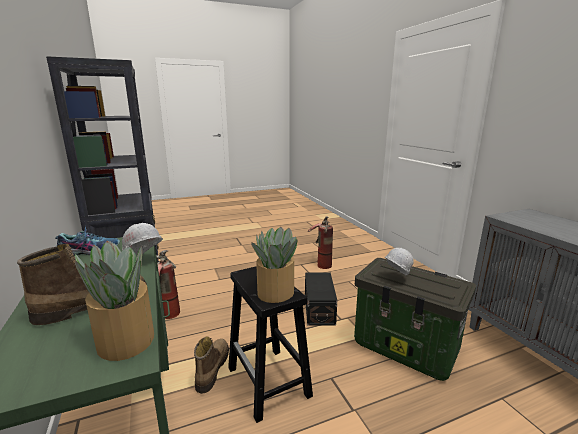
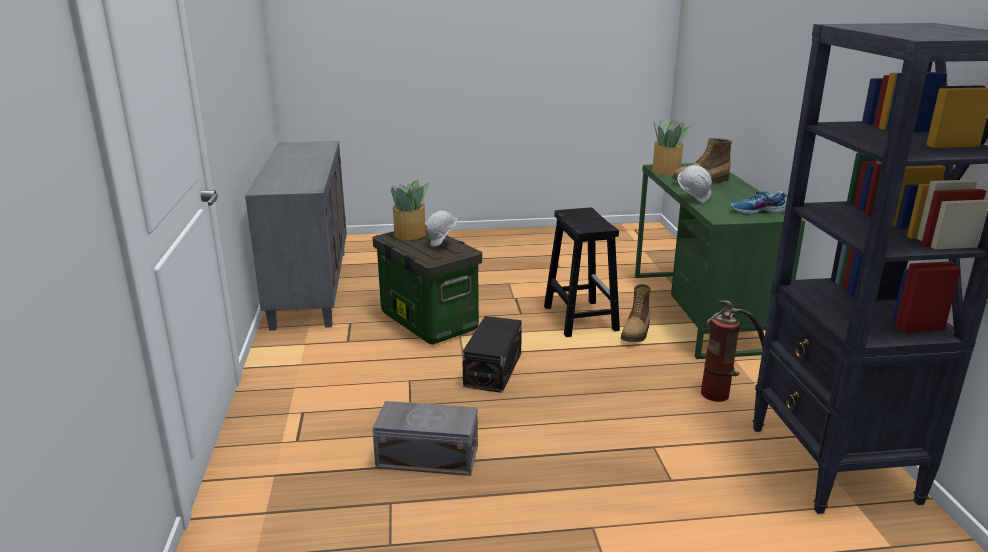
camera: 165 degrees left, 5 degrees up
potted plant [251,227,297,303] -> potted plant moved to [391,180,429,240]
fire extinguisher [308,216,333,269] -> grey storage box [372,401,478,476]

